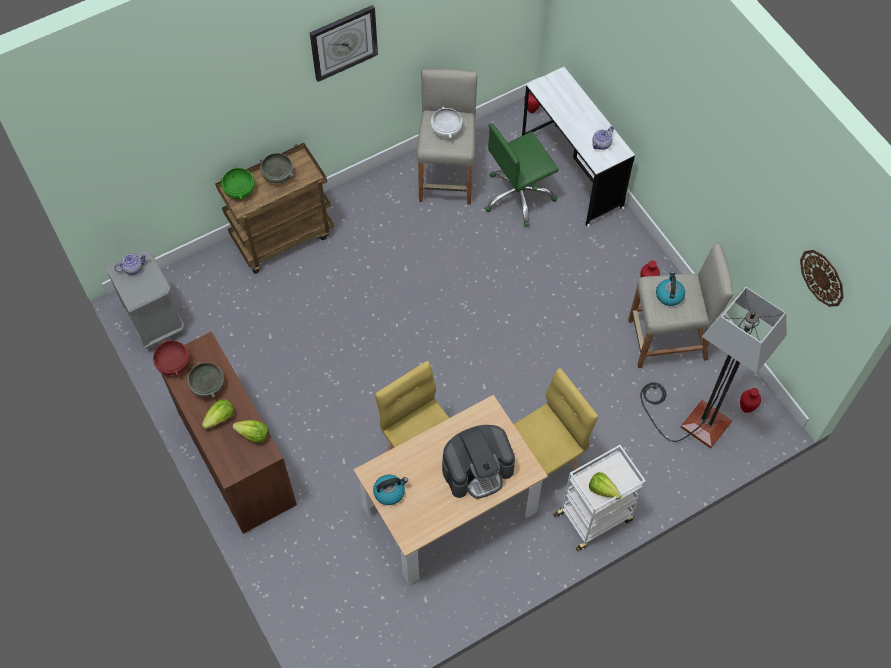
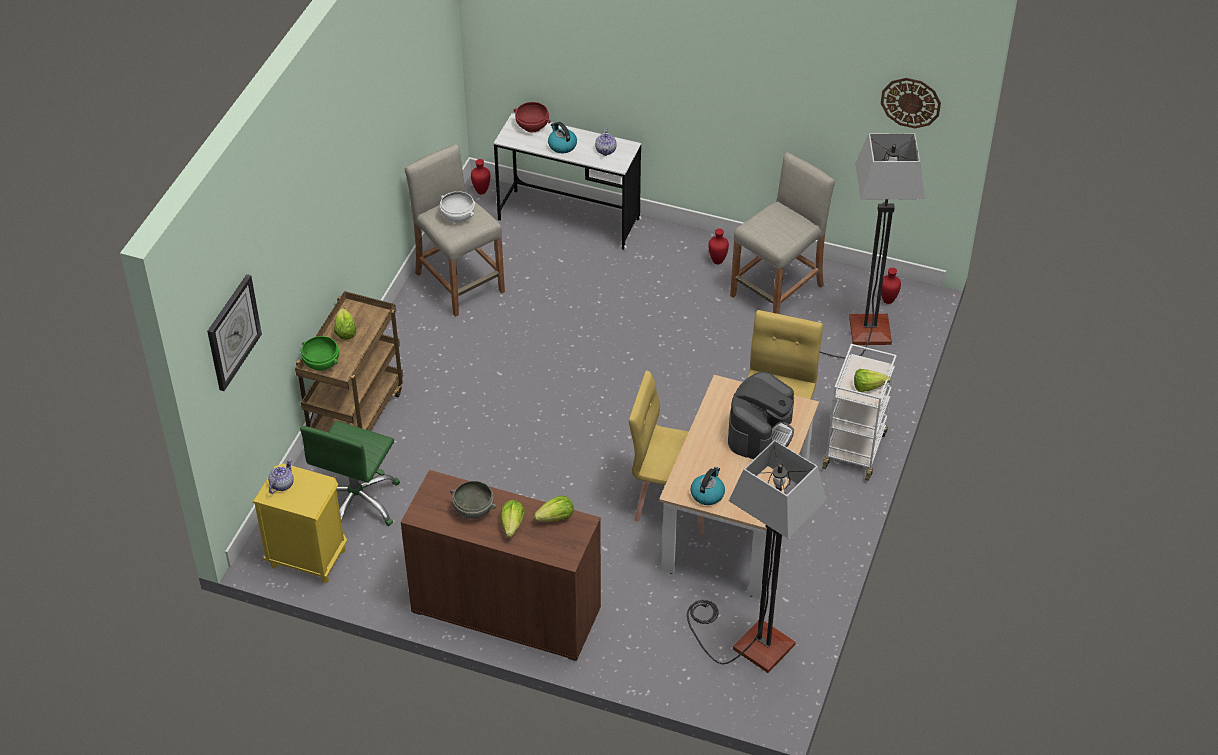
camera: 40 degrees left, 15 degrees down
grey nightstand [106,250,185,350] -> yellow nightstand [252,463,347,583]
red bowl [153,339,190,376] -> red bowl moved to [514,102,551,132]
grey bowl [260,153,294,184] -> lettuce [334,308,356,340]
wall clock [310,5,378,82] -> wall clock moved to [207,274,262,391]
green office chair [485,123,559,227] -> green office chair moved to [300,421,400,526]
kettle [656,271,685,306] -> kettle moved to [548,122,577,153]
none -> floor lamp [687,440,827,673]

